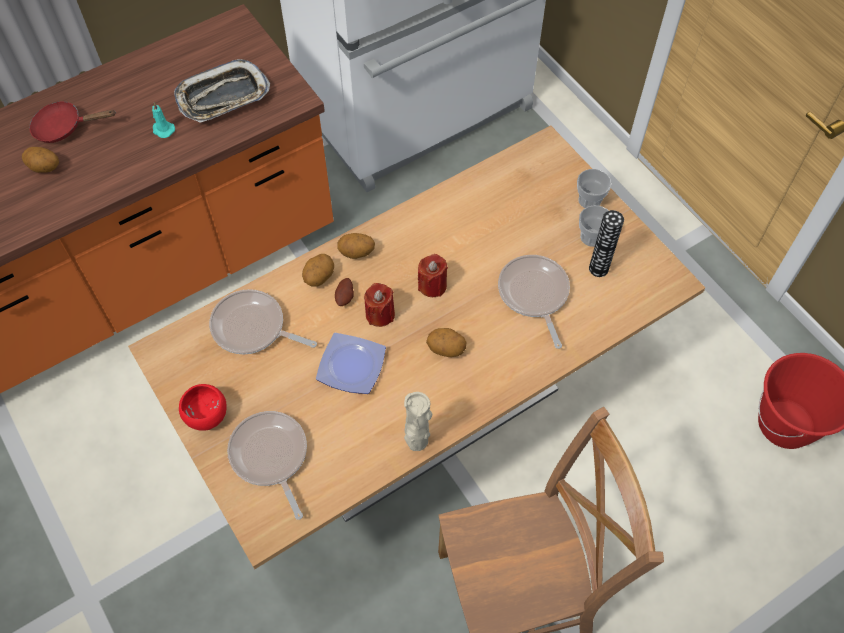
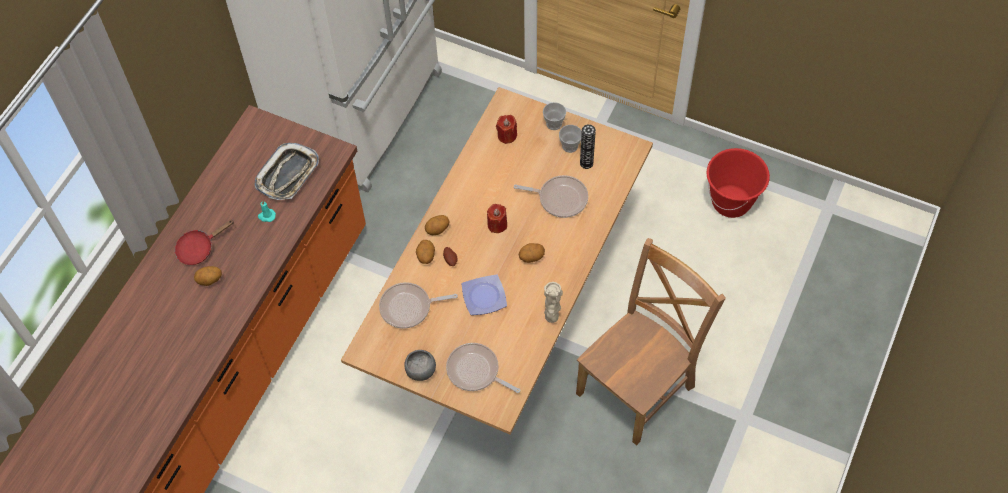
camera: 30 degrees left, 0 degrees up
red bowl [179,384,227,431] -> grey bowl [404,350,436,381]
red candle [364,283,395,327] -> red candle moved to [496,115,517,144]
frying pan [498,255,570,349] -> frying pan turned 150 degrees clockwise [514,175,588,218]

